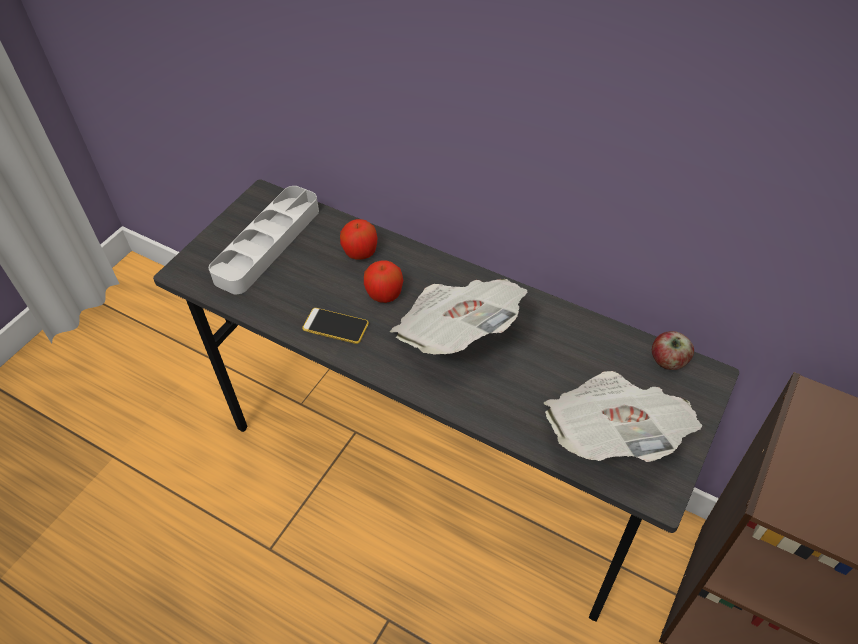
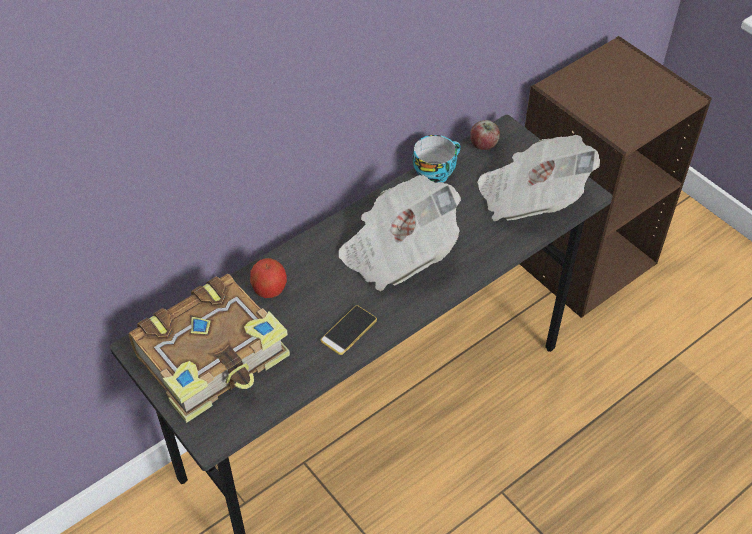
camera: 70 degrees left, 0 degrees up
grey tray [209,186,319,294] -> book [129,274,290,423]
apple [364,260,403,303] -> none
none -> cup [413,135,461,183]

